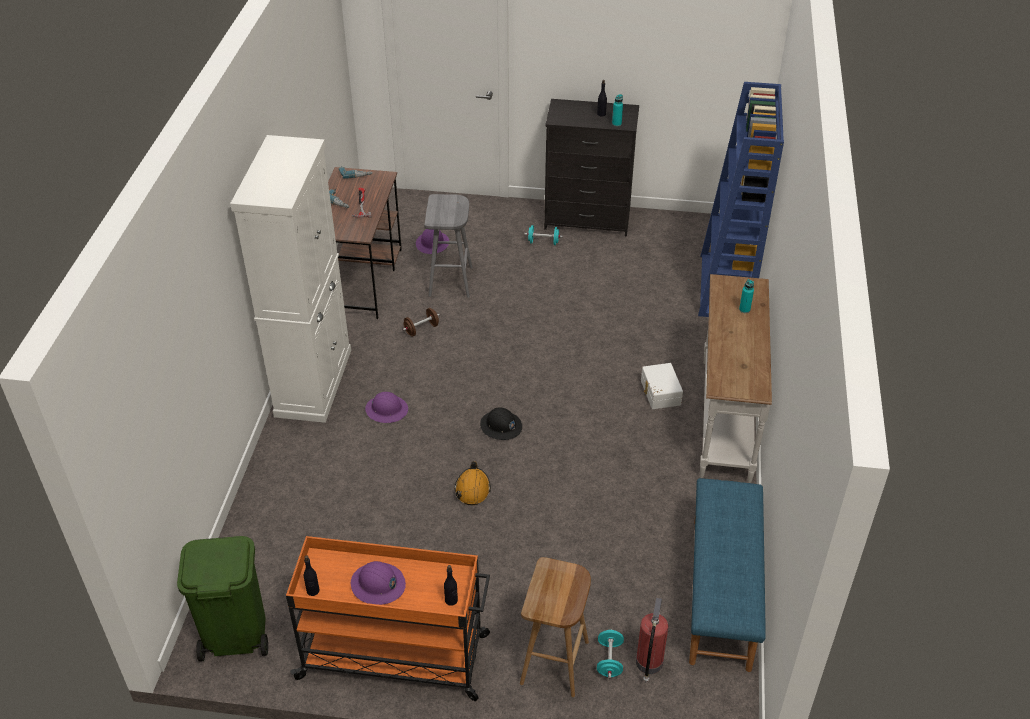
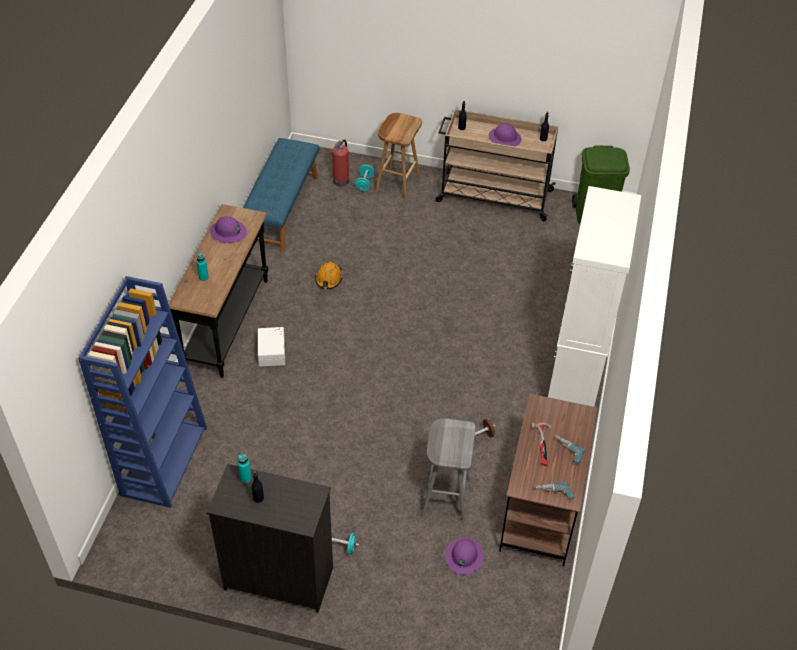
camera: 175 degrees left, 5 degrees up
orange cart [286,536,490,701] -> beige cart [435,109,558,222]
purple hard hat [365,392,408,423] -> purple hard hat moved to [210,216,247,243]
orange hard hat [454,461,491,505] -> orange hard hat moved to [315,262,343,289]
black hard hat [480,407,522,440] -> none
white console table [700,274,772,483] -> black console table [169,204,268,378]

